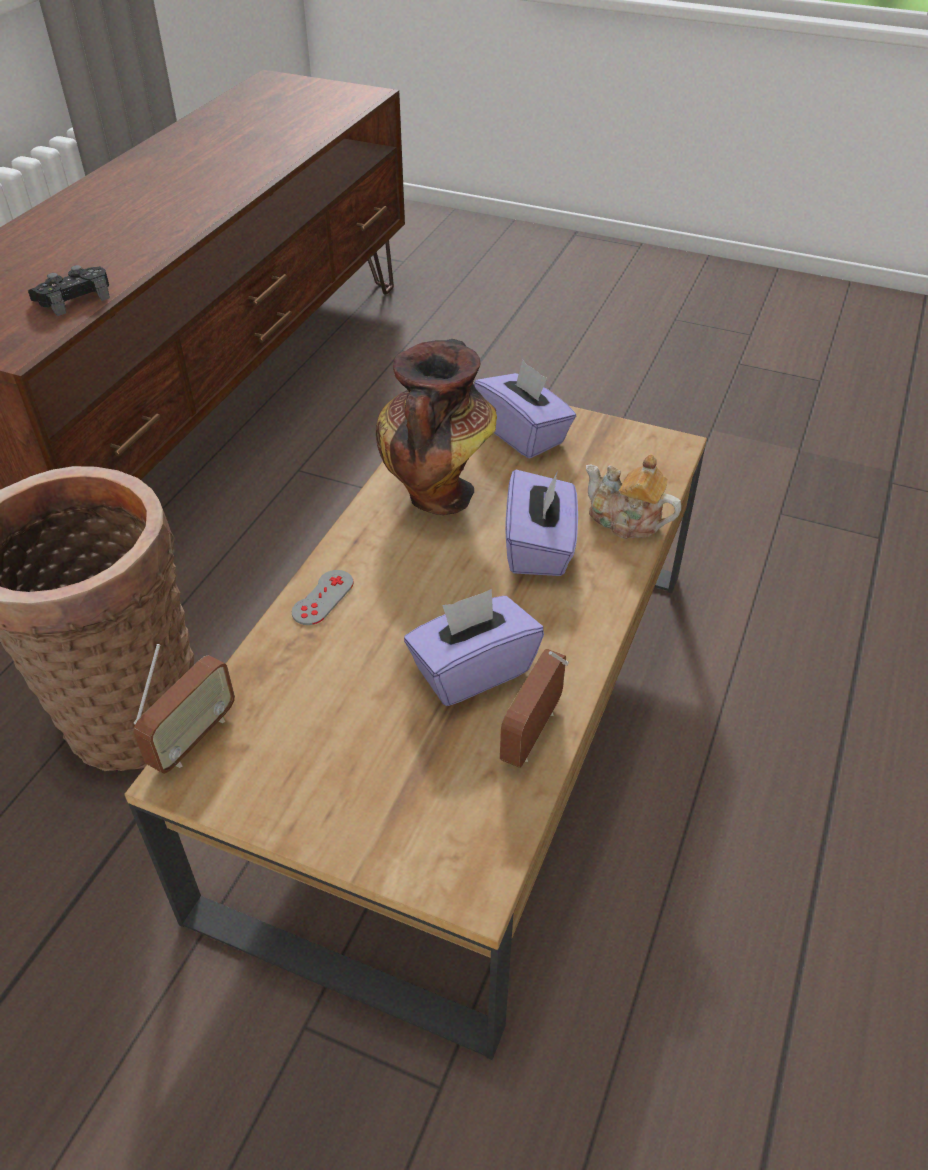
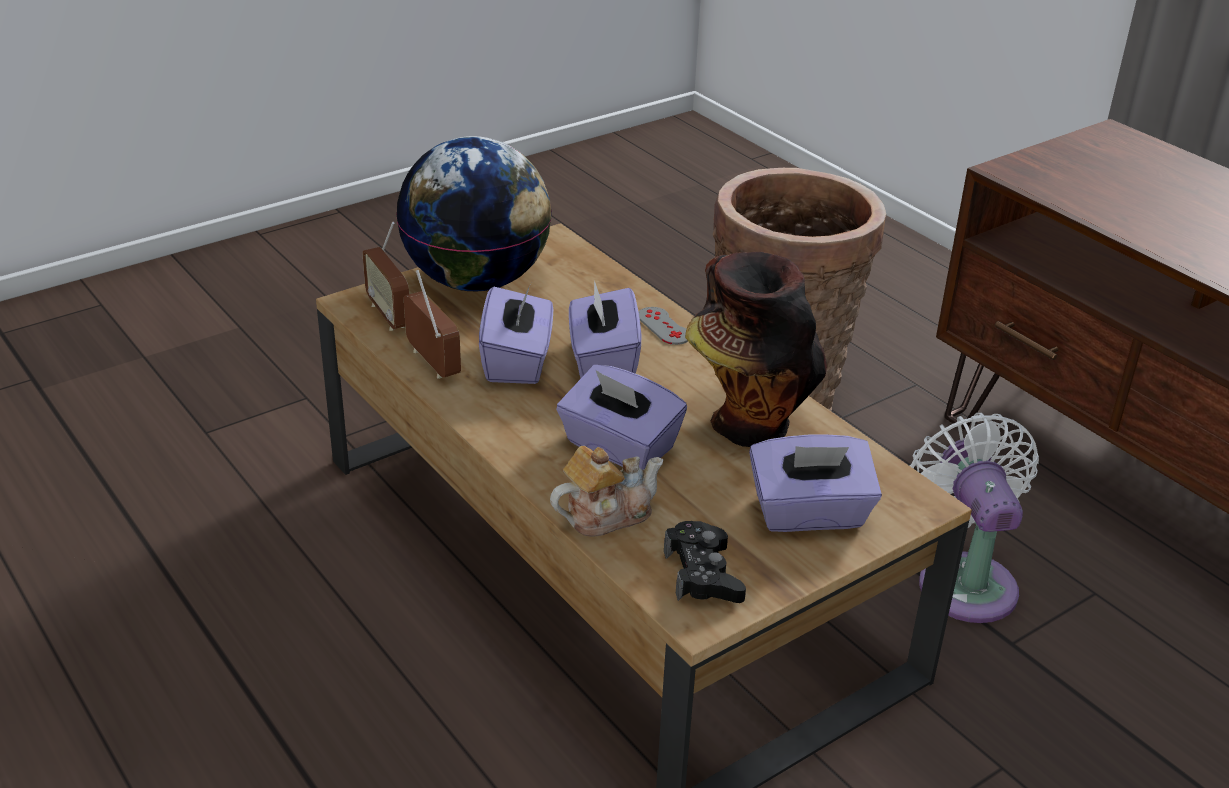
camera: 120 degrees right, 10 degrees down
black game controller [28,265,110,316] -> black game controller moved to [664,521,746,603]
radio [133,644,235,774] -> radio moved to [362,222,409,331]
none -> globe [396,136,552,291]
none -> purple tissue box [569,281,641,379]
none -> white fan [909,413,1039,623]

